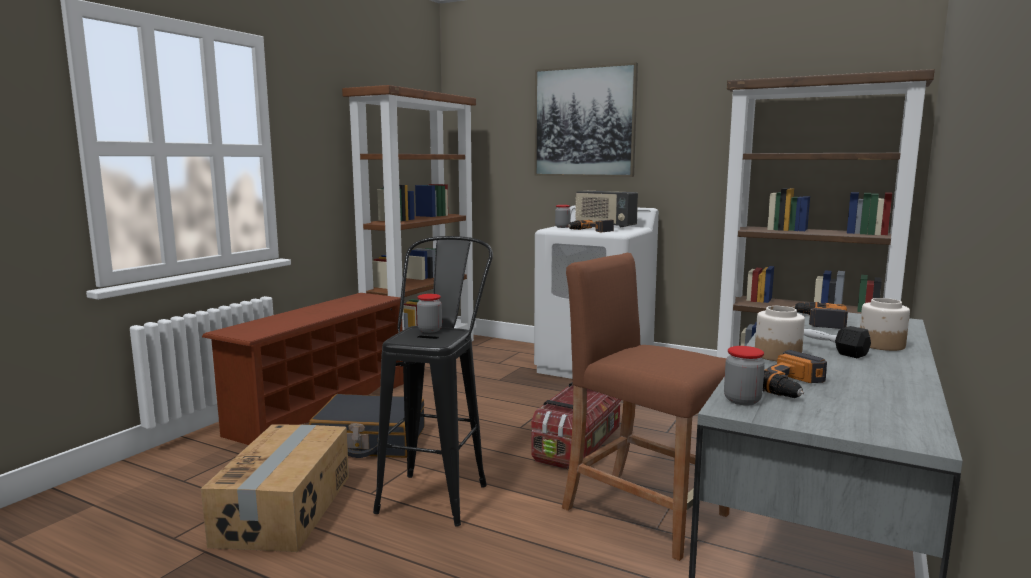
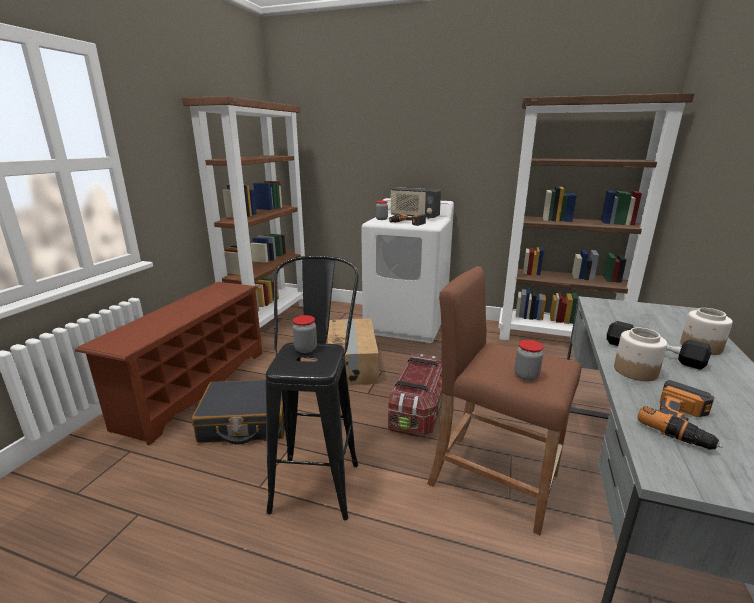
camera: 10 degrees left, 10 degrees up
cardboard box [201,424,349,552] -> cardboard box moved to [328,318,379,385]
picture [534,63,638,177] -> none
jar [724,346,765,405] -> jar moved to [514,340,544,381]
power drill [792,302,848,329] -> none

